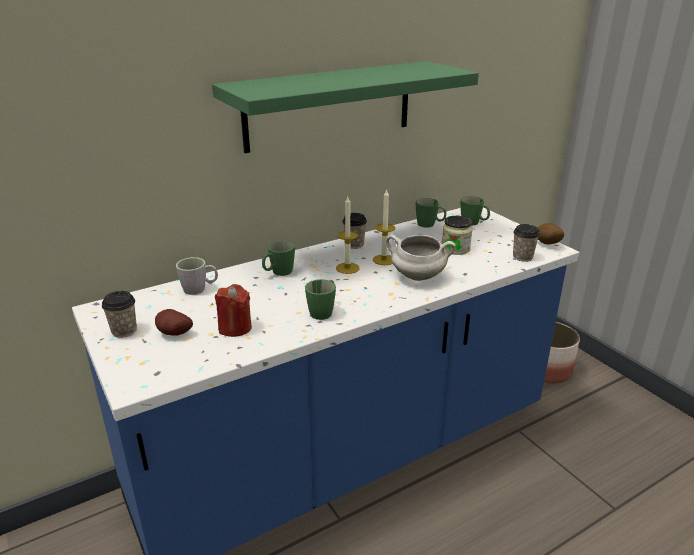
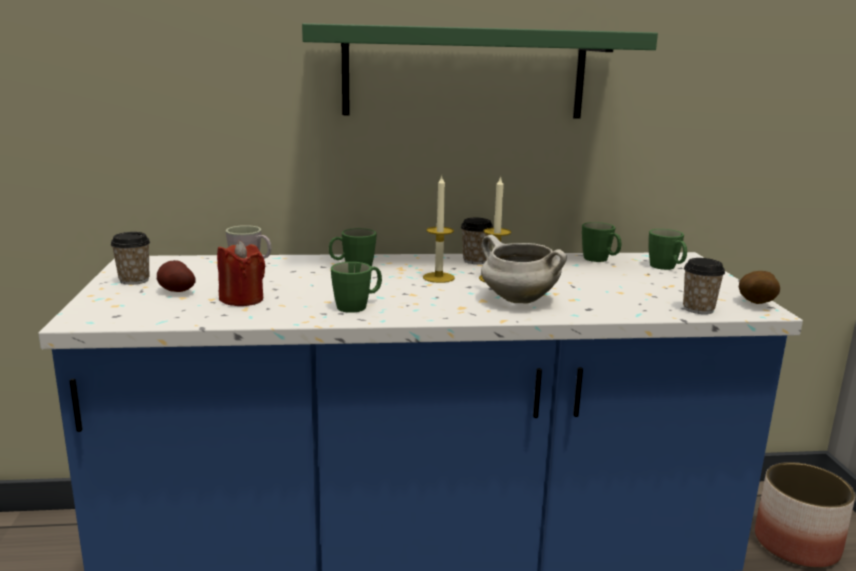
camera: 25 degrees right, 10 degrees down
jar [441,216,473,255] -> none

